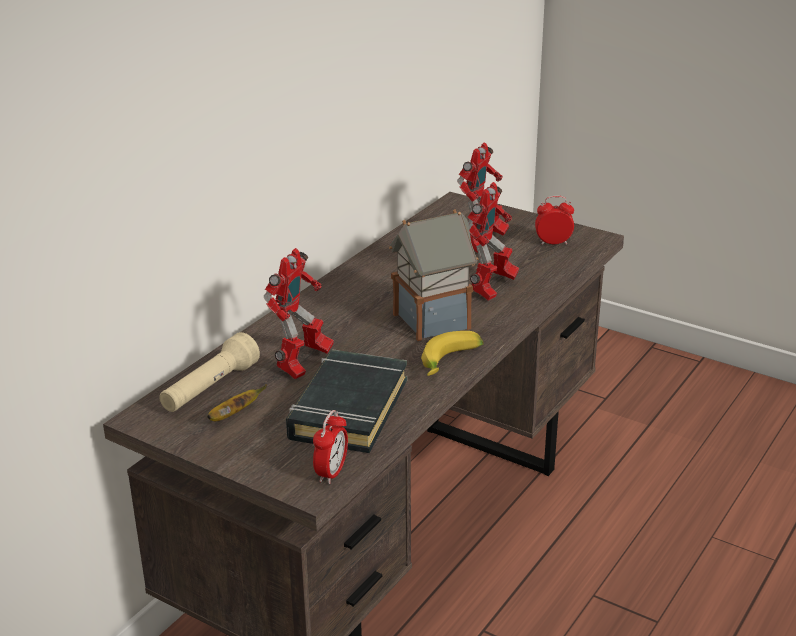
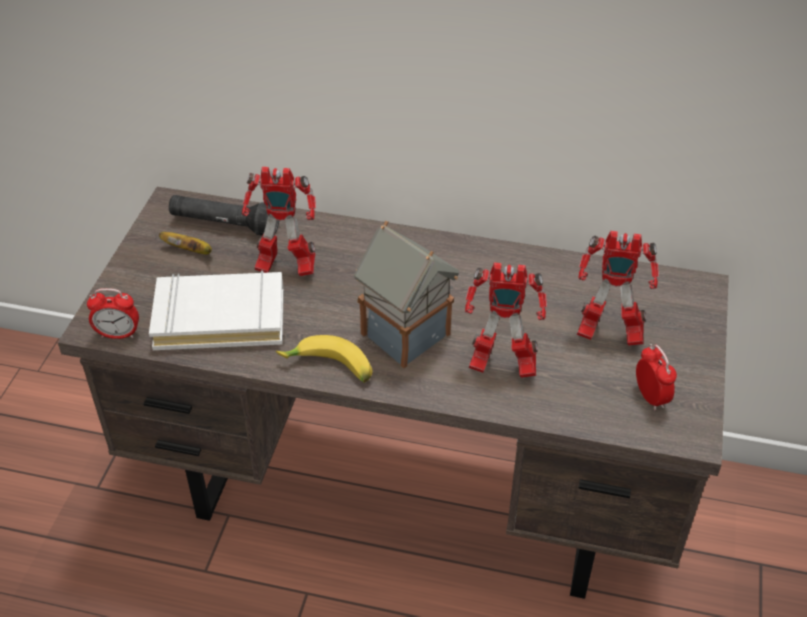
camera: 70 degrees right, 15 degrees up
beige flashlight [160,332,260,412] -> black flashlight [169,195,279,236]
black book [286,350,407,453] -> white book [149,270,284,350]

